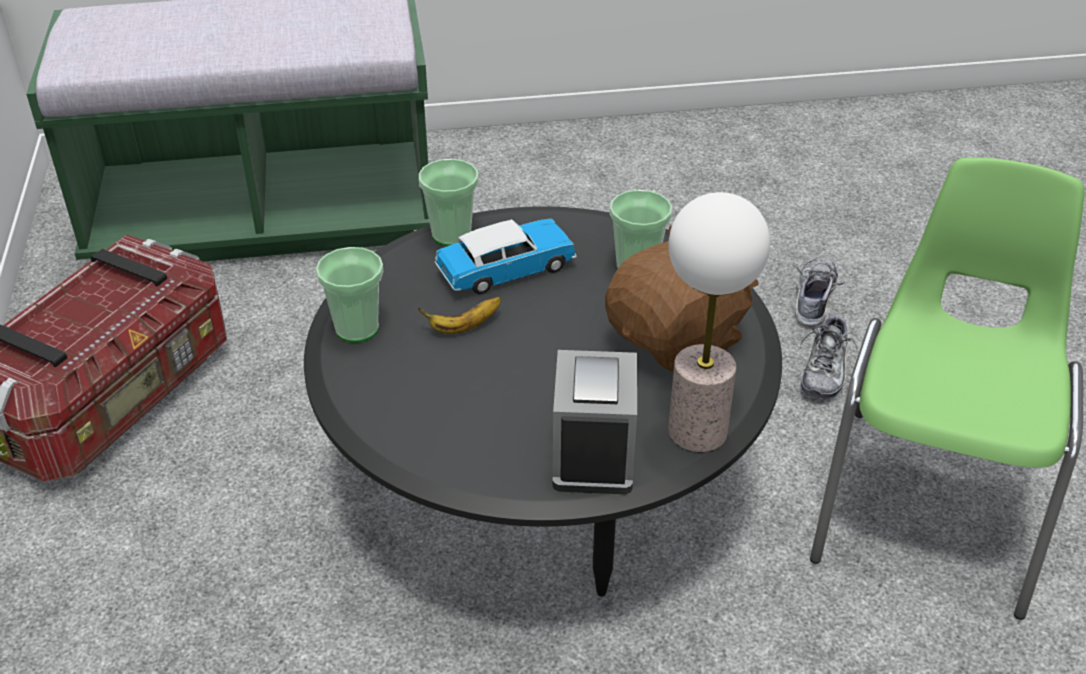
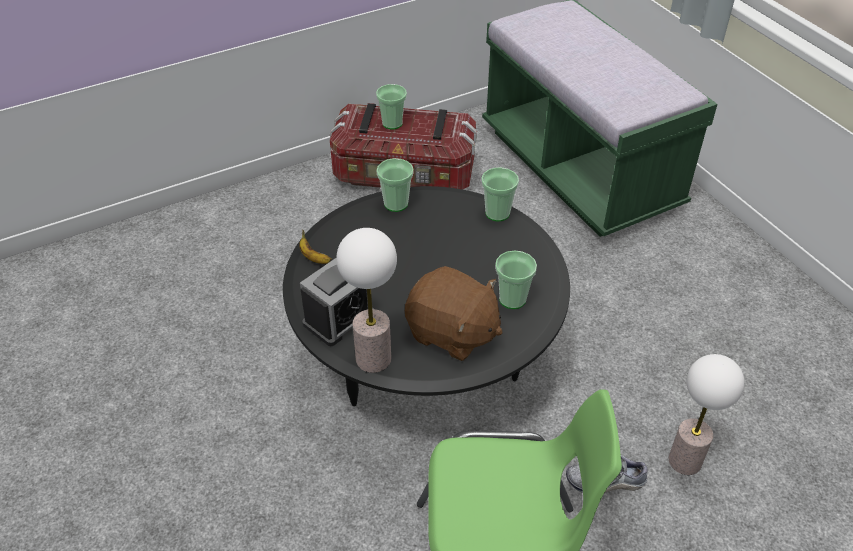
camera: 70 degrees right, 5 degrees up
banana [418,297,501,334] -> banana moved to [299,230,332,264]
toy car [435,219,576,294] -> none
alarm clock [552,350,637,494] -> alarm clock turned 150 degrees clockwise [300,258,374,346]
shoe [794,257,845,327] -> table lamp [669,354,744,475]
none -> cup [376,84,407,129]

